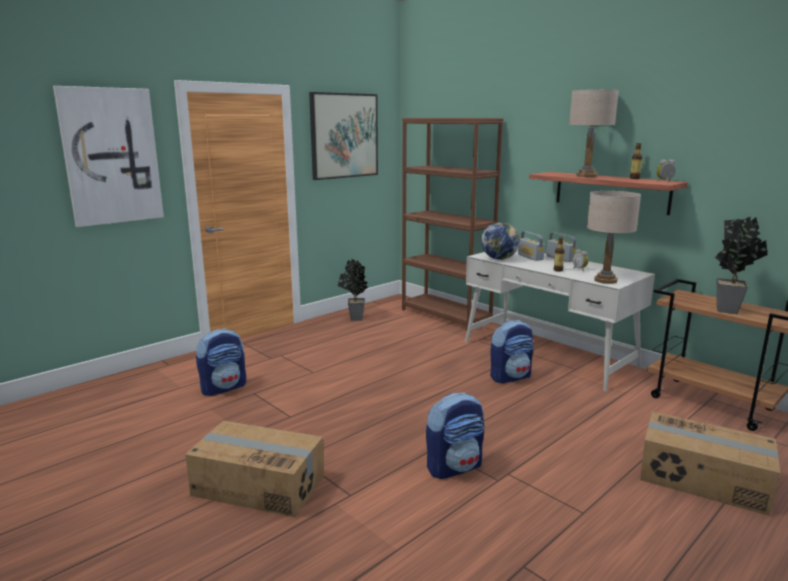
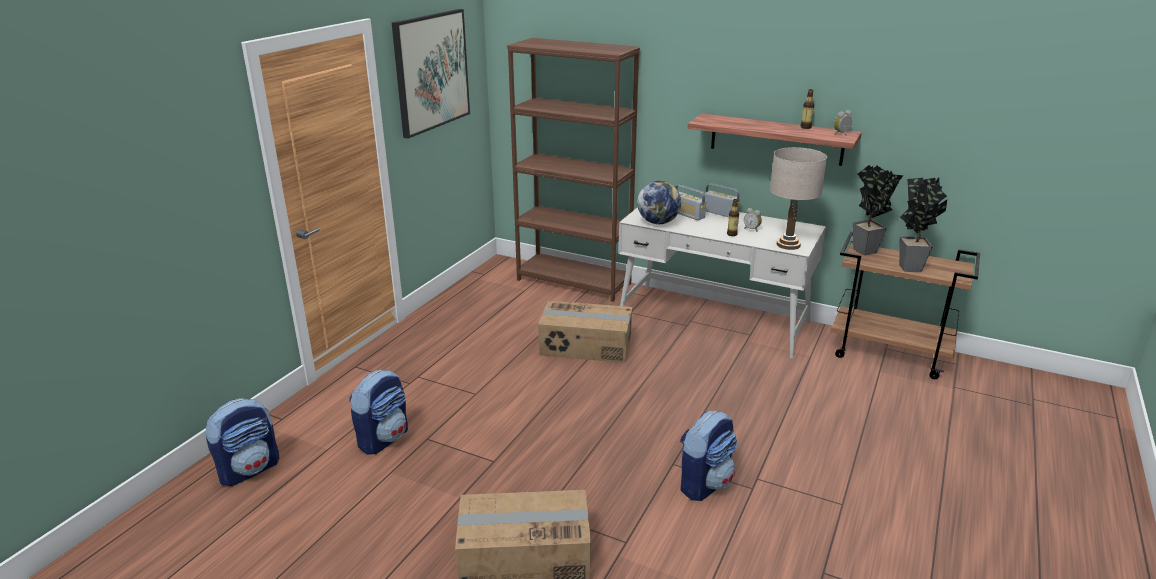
camera: 20 degrees left, 10 degrees up
picture [53,86,164,227] -> none
potted plant [338,259,368,321] -> potted plant moved to [852,165,904,255]
backpack [490,320,534,383] -> backpack moved to [206,398,279,486]
beige table lamp [569,89,619,177] -> none
cardboard box [640,411,780,516] -> cardboard box moved to [538,301,632,363]

